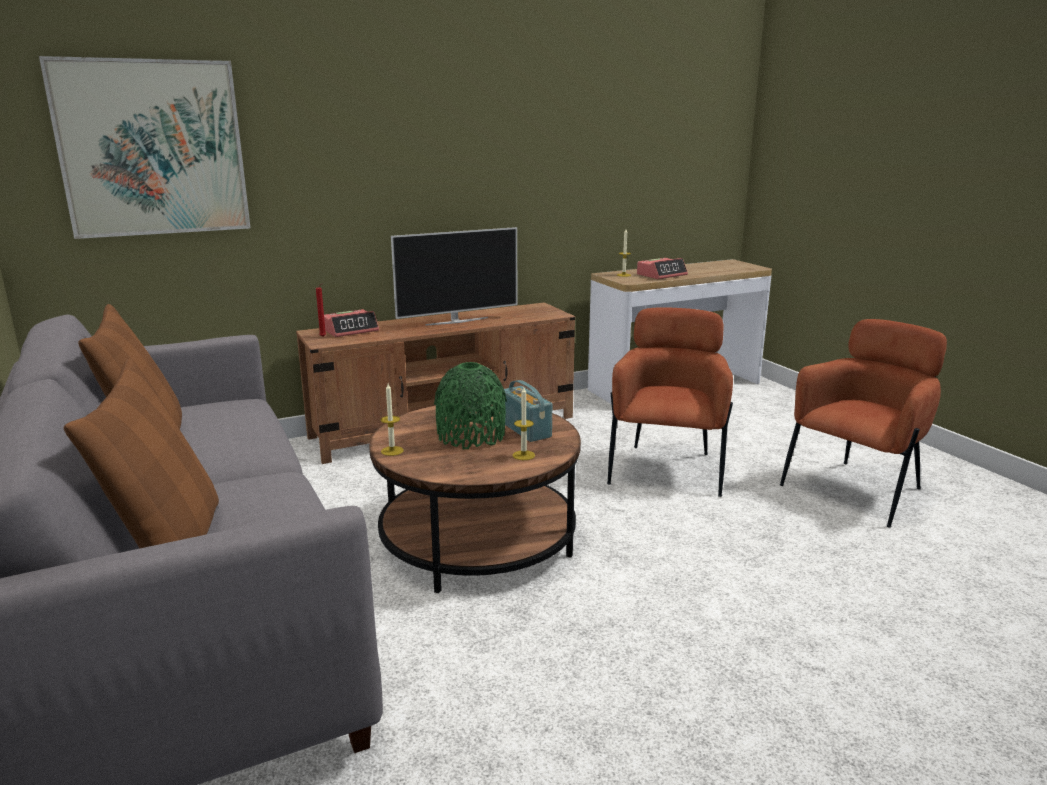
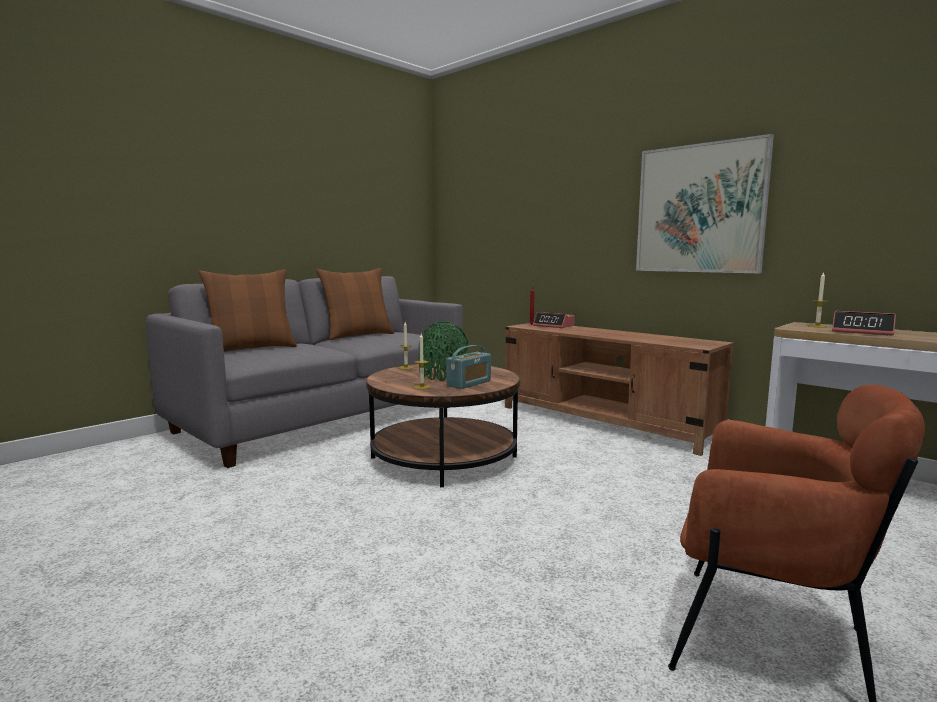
camera: 70 degrees right, 10 degrees down
picture [39,56,251,239] -> picture moved to [636,134,774,273]
television [391,227,517,325] -> none
brown armchair [607,307,733,497] -> none

